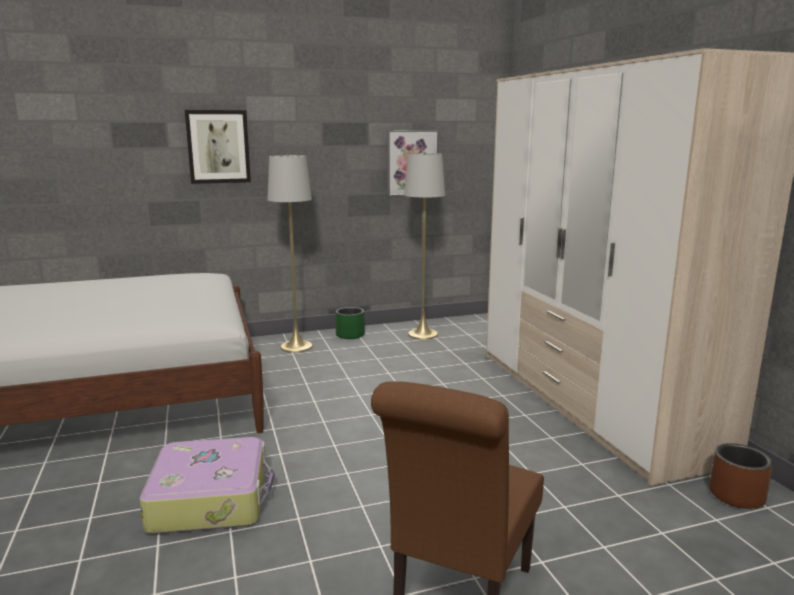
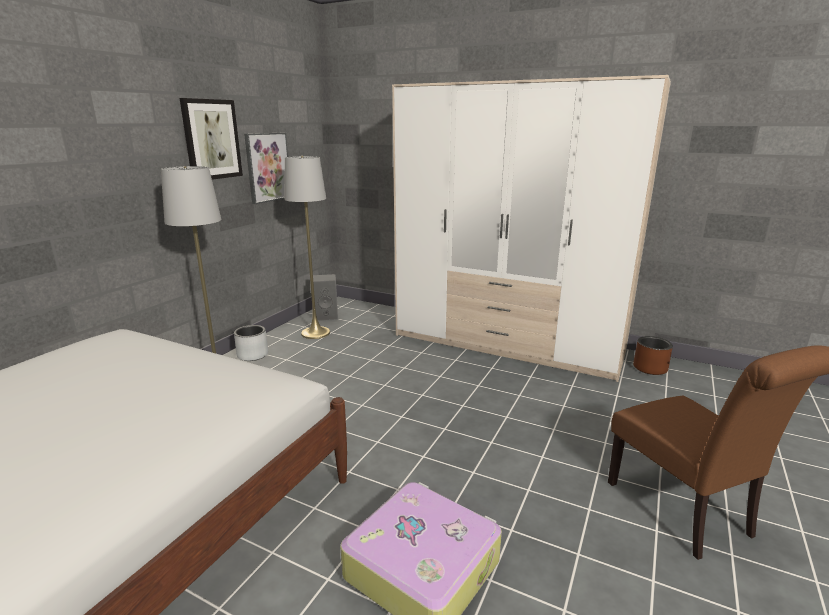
camera: 45 degrees left, 5 degrees up
picture [185,110,251,184] -> picture moved to [180,98,243,180]
green planter [336,307,365,339] -> grey planter [234,325,268,361]
none -> grey speaker [313,274,338,321]

